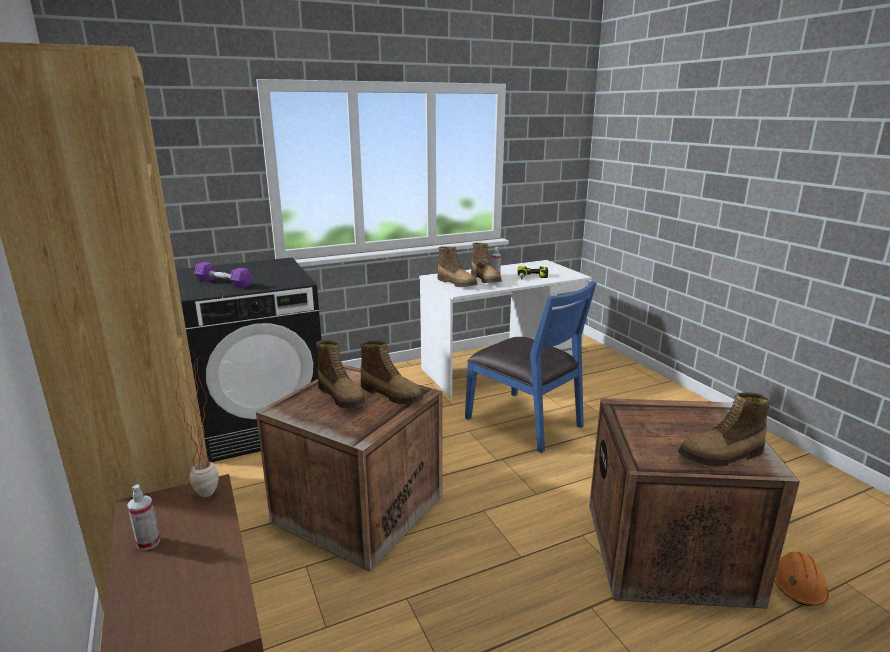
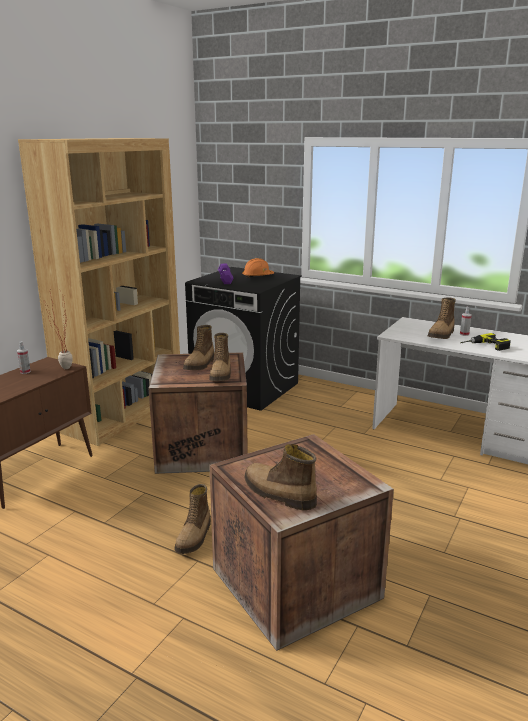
camera: 55 degrees right, 0 degrees up
boot [437,246,477,287] -> boot moved to [174,484,211,554]
blue chair [465,281,596,453] -> none
orange hard hat [774,552,829,606] -> orange hard hat moved to [242,258,274,278]

